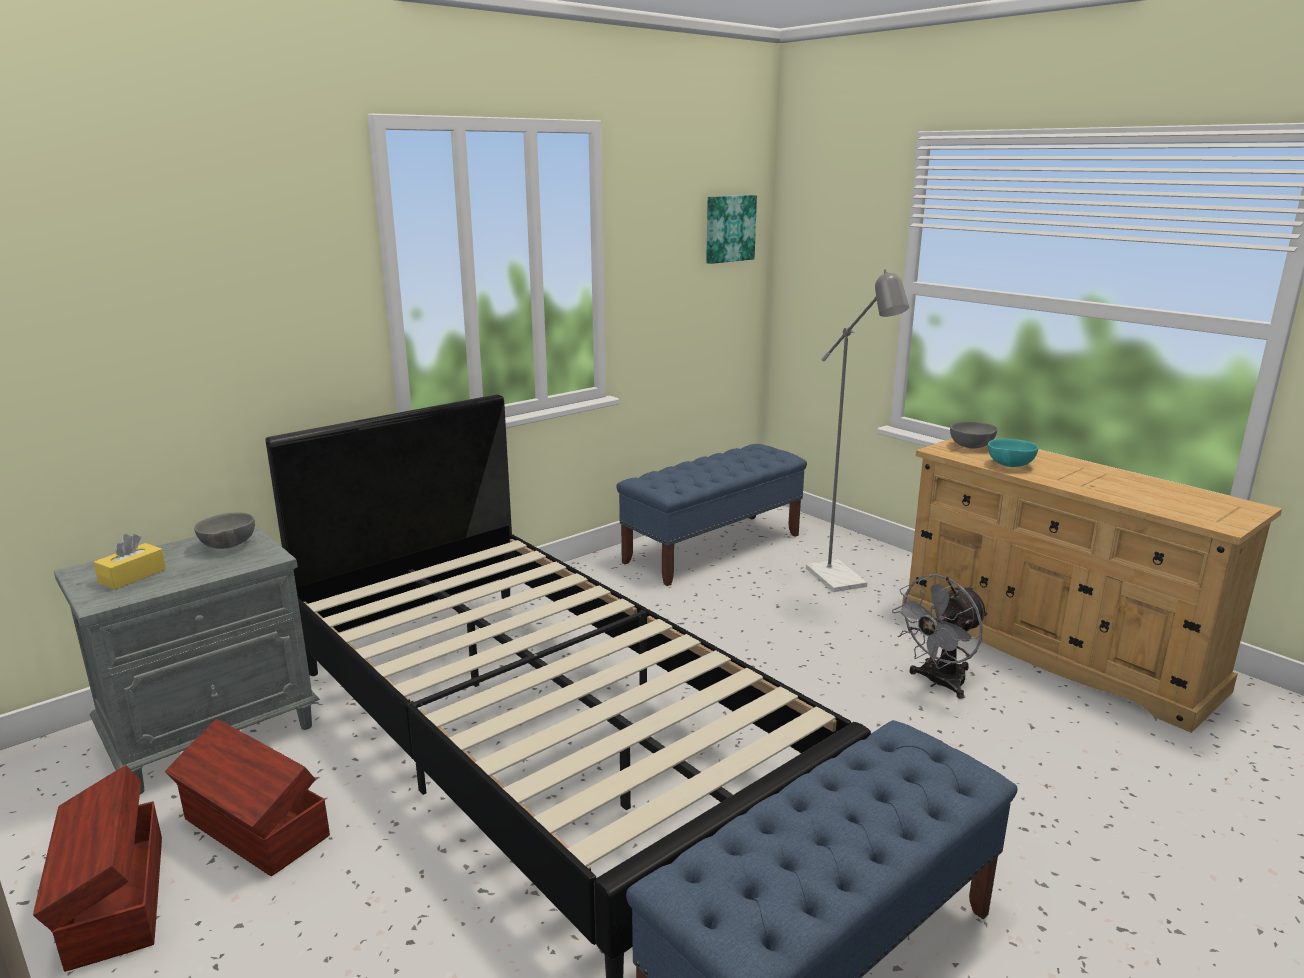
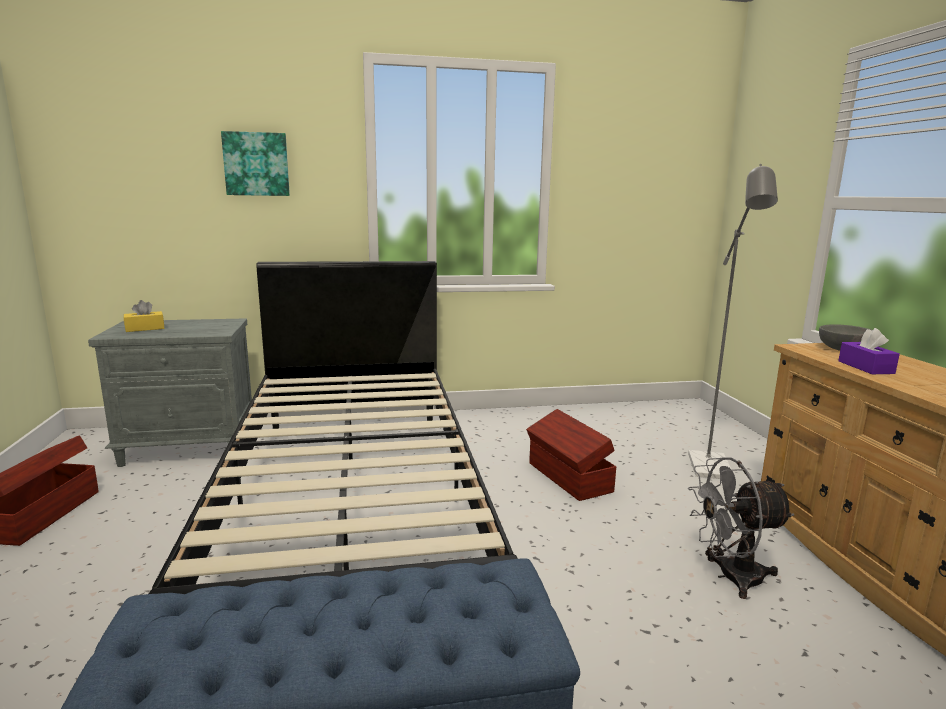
camera: 30 degrees right, 5 degrees down
brown storage box [165,719,330,876] -> brown storage box moved to [526,409,616,501]
grey bowl [194,512,255,549] -> none
blue bench [616,444,807,586] -> none
picture [706,195,757,264] -> picture moved to [221,131,290,196]
turquoise bowl [988,439,1038,467] -> purple tissue box [838,328,900,374]

